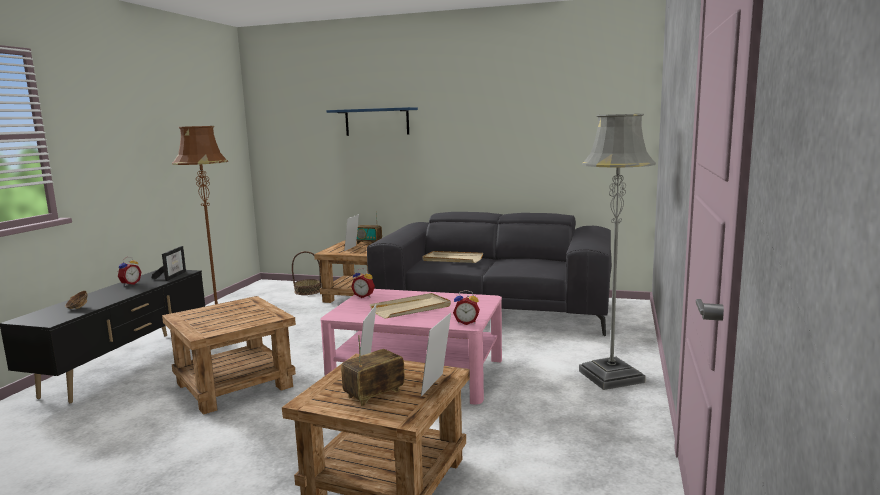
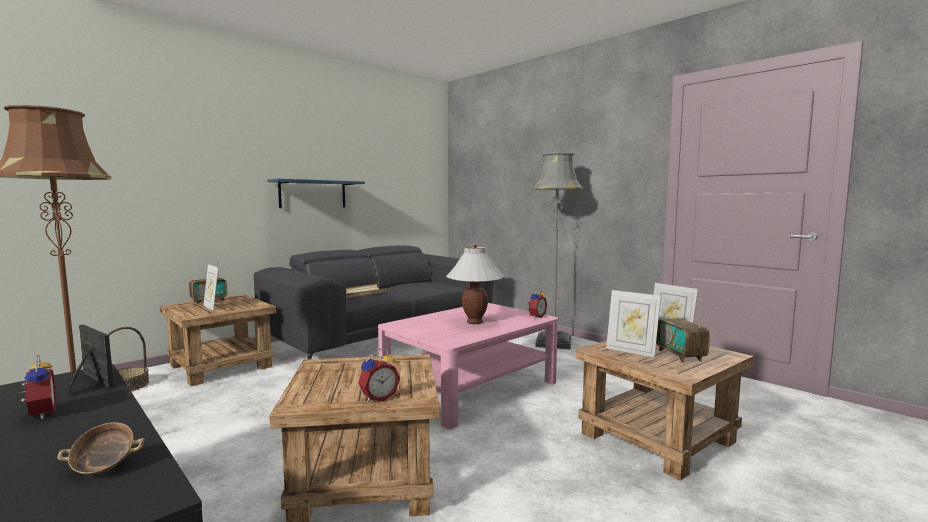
camera: 60 degrees left, 5 degrees down
blue shelf [326,107,418,136] -> blue shelf moved to [267,179,365,208]
alarm clock [351,268,375,298] -> alarm clock moved to [358,349,400,402]
beige tray [370,293,451,319] -> white table lamp [446,245,504,324]

